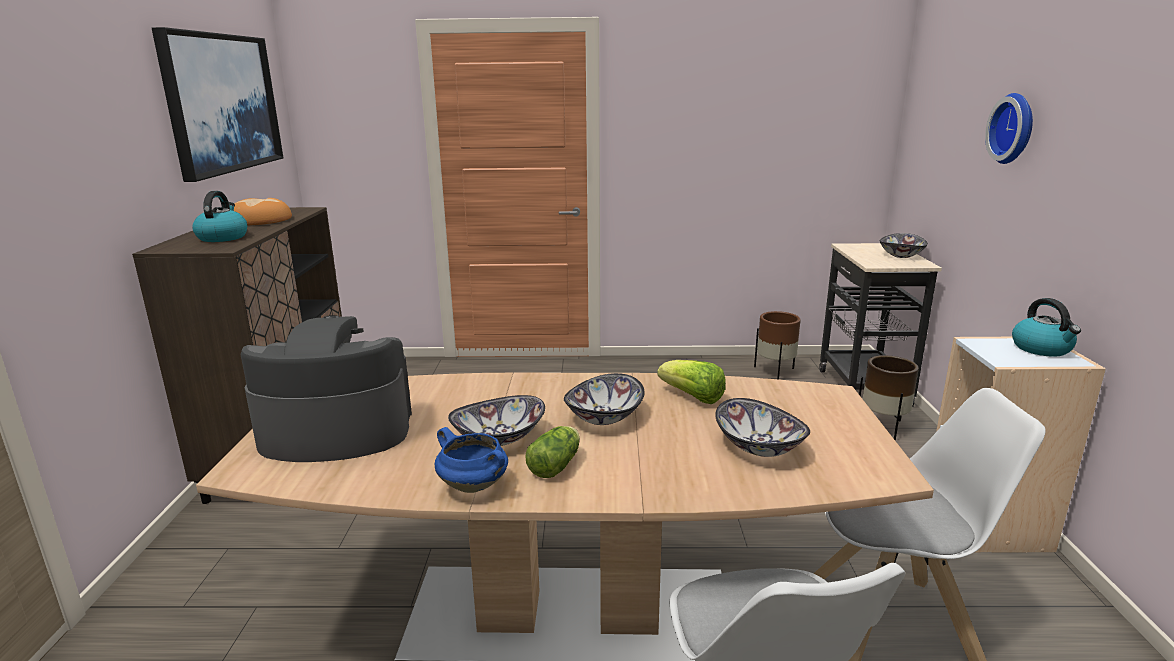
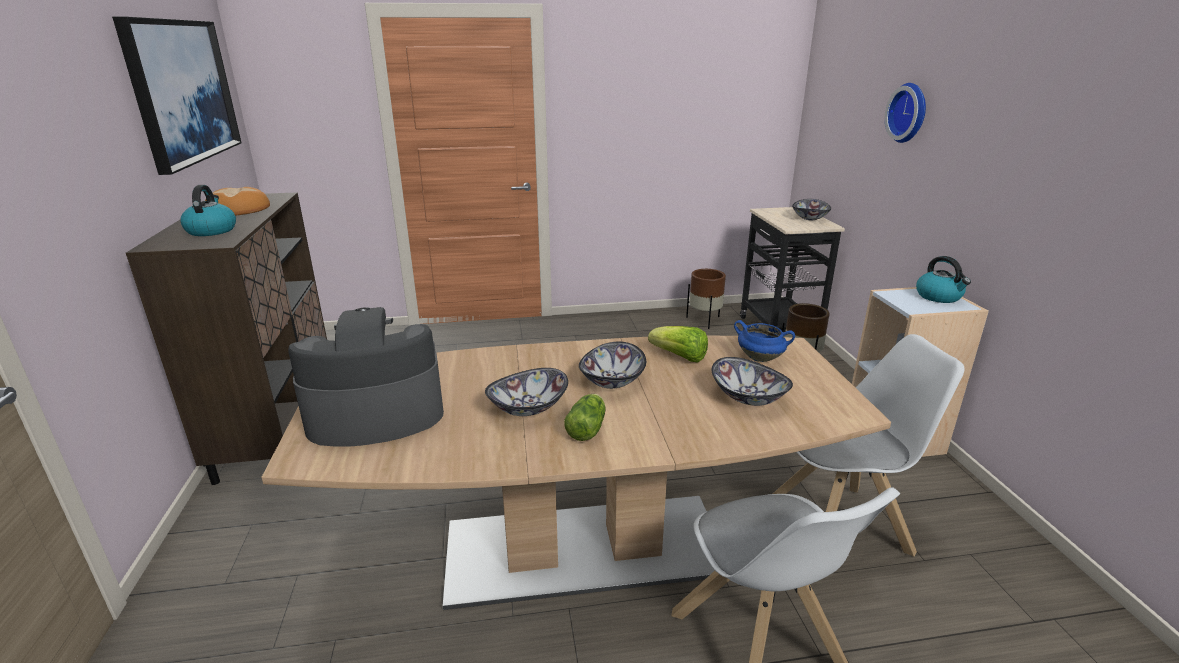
camera: 10 degrees left, 5 degrees up
blue cooking pot [434,427,508,493] -> blue cooking pot moved to [734,320,795,362]

